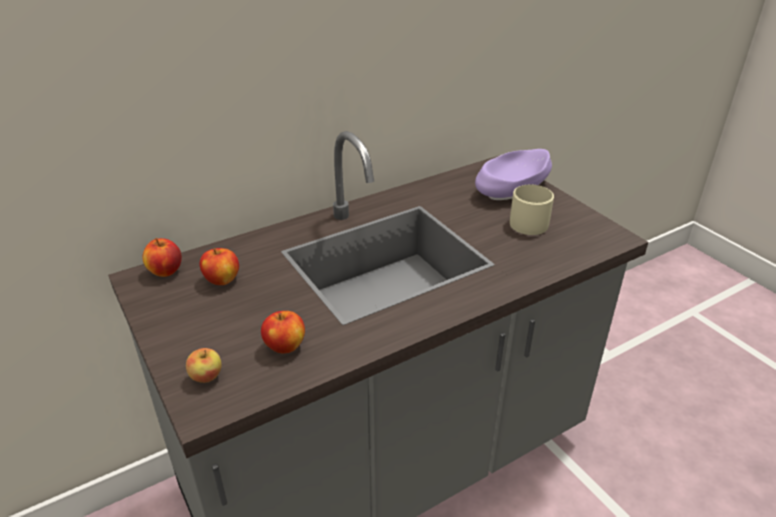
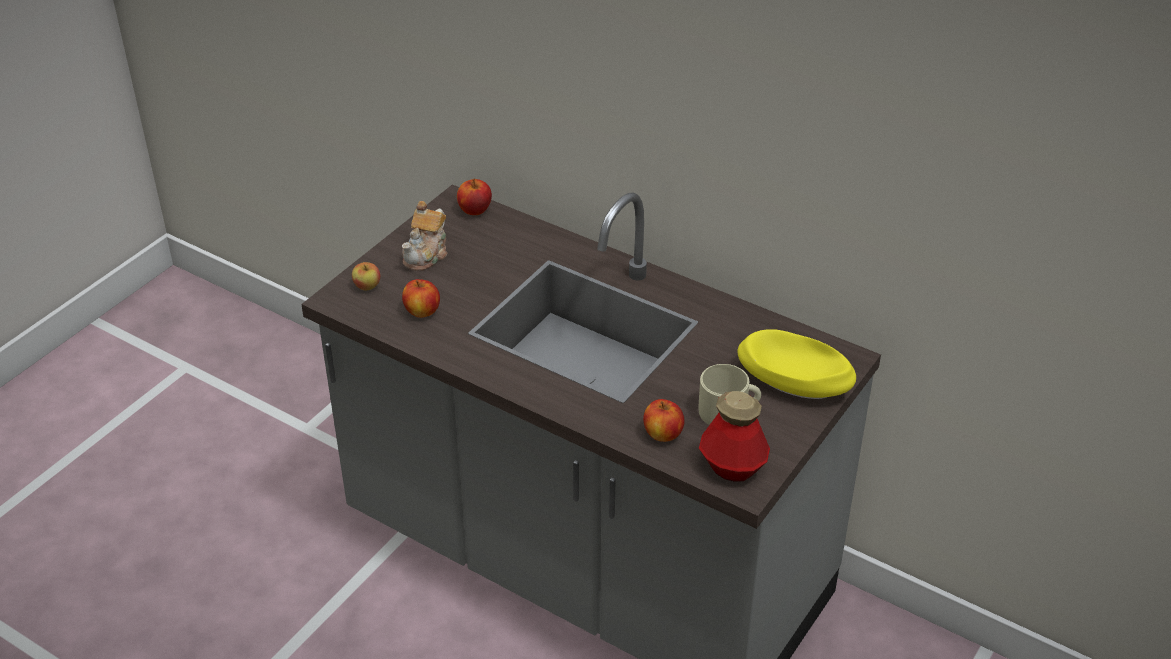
camera: 65 degrees right, 5 degrees up
apple [199,248,239,285] -> apple moved to [643,399,684,442]
purple bowl [475,149,552,200] -> yellow bowl [737,329,856,399]
none -> teapot [402,201,448,271]
none -> bottle [699,391,770,482]

